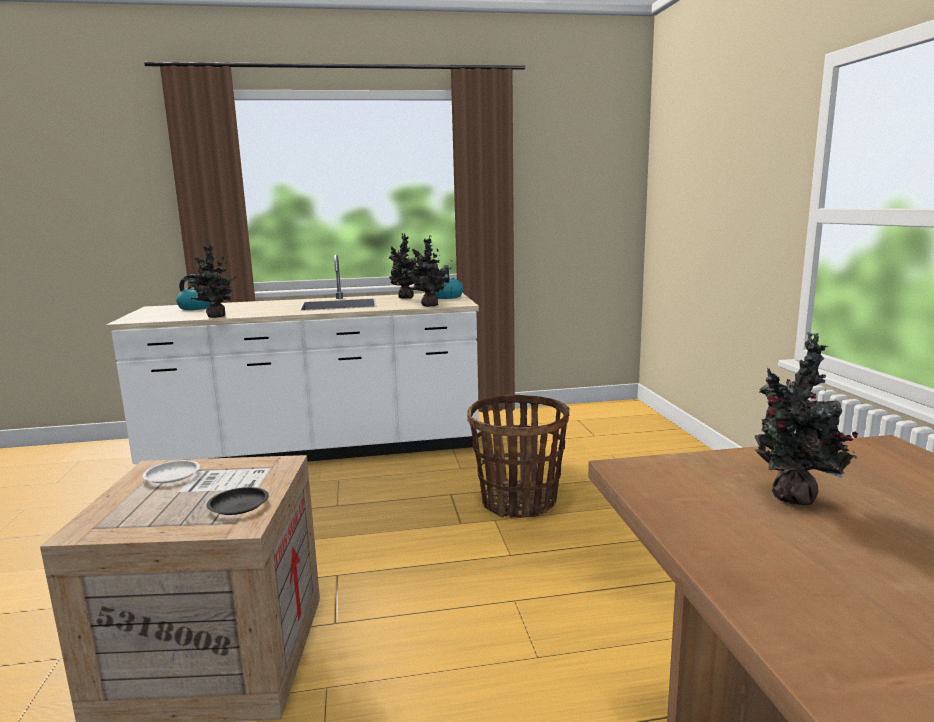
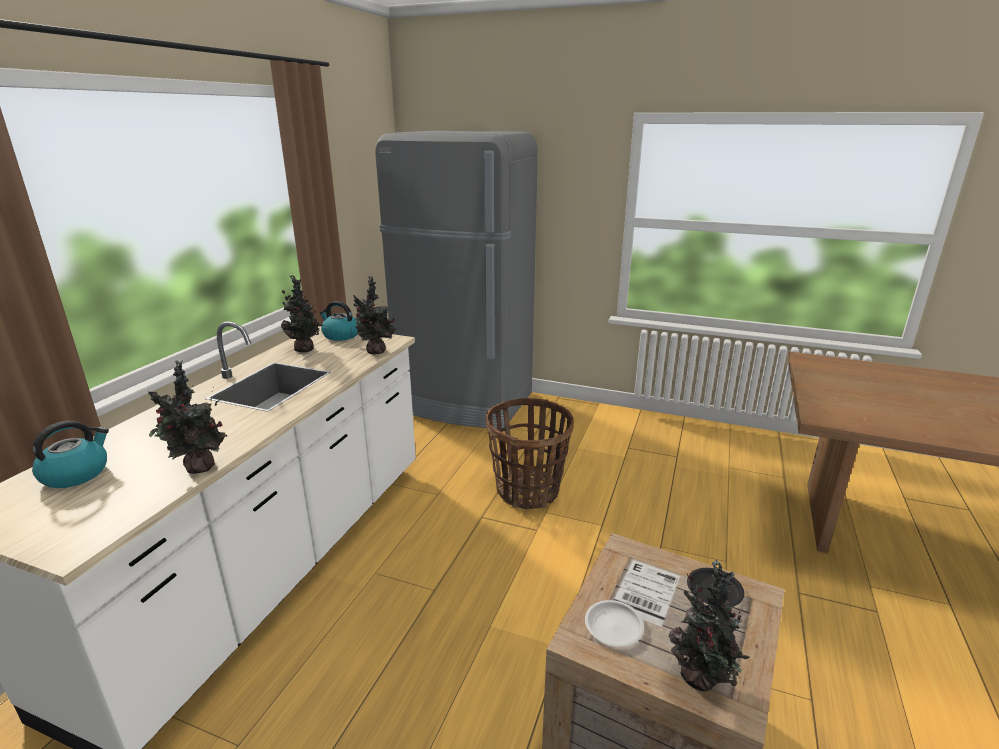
camera: 60 degrees left, 10 degrees up
potted plant [755,332,858,505] -> potted plant moved to [669,559,750,691]
none -> grey fridge [375,131,538,429]

